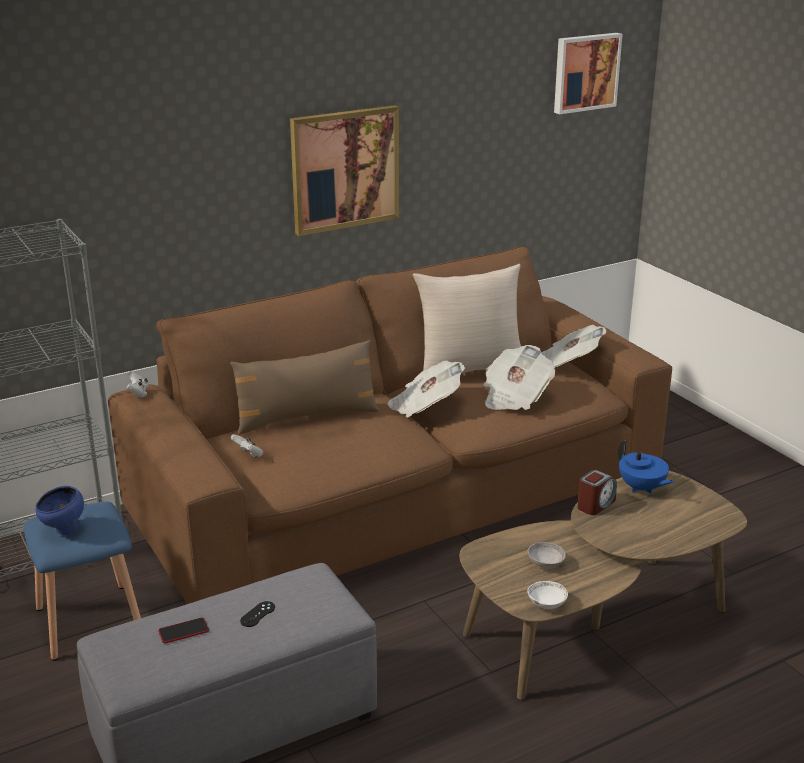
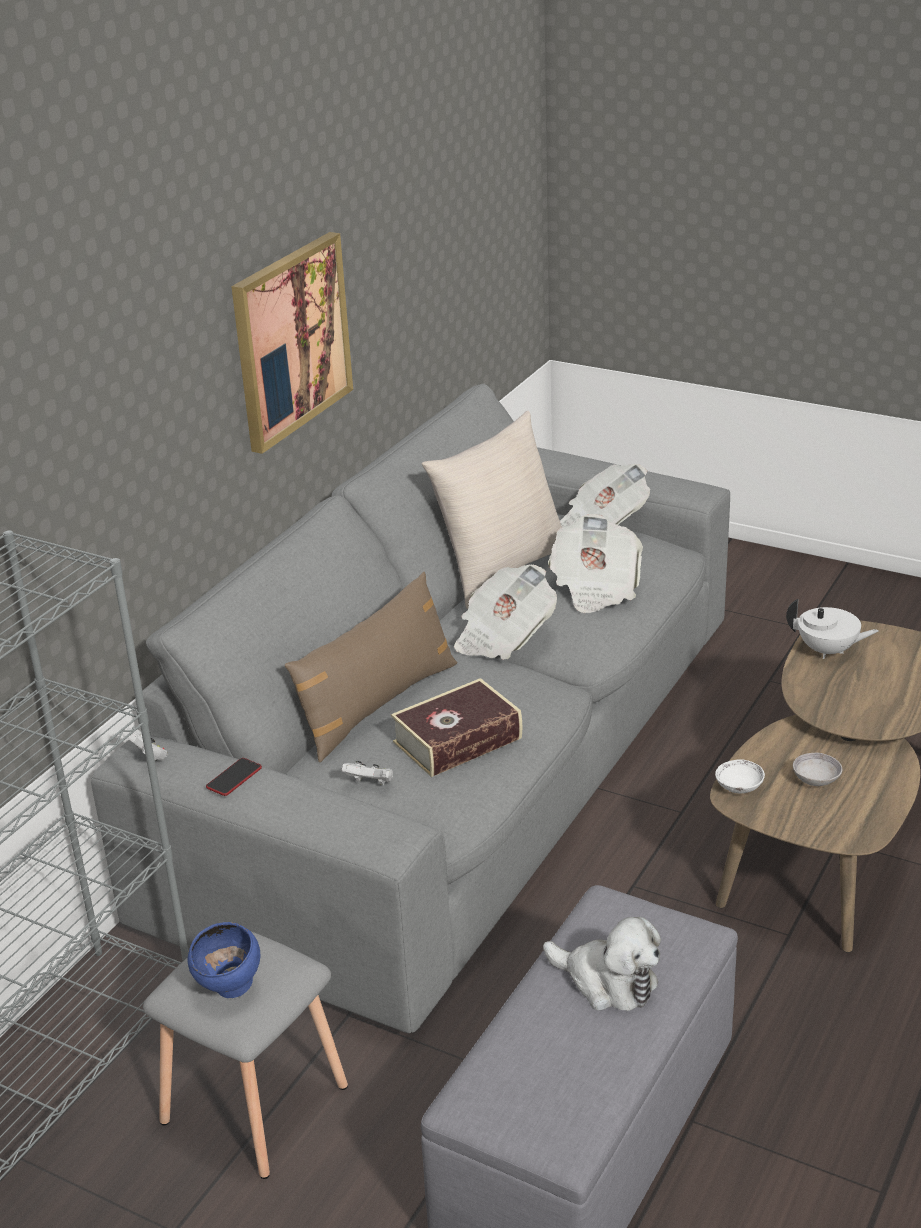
camera: 30 degrees left, 5 degrees up
blue stool [23,501,141,661] -> grey stool [143,931,348,1179]
brown sofa [108,246,672,604] -> grey sofa [91,383,730,1033]
phone [158,618,209,643] -> phone moved to [206,758,262,796]
black game controller [240,601,275,627] -> plush toy [543,917,661,1011]
white bowl [527,581,568,609] -> white bowl moved to [715,759,765,794]
picture [554,33,623,114] -> none
alarm clock [578,470,617,515] -> none
blue teapot [618,440,674,494] -> white teapot [786,599,879,659]
none -> book [391,678,522,777]

